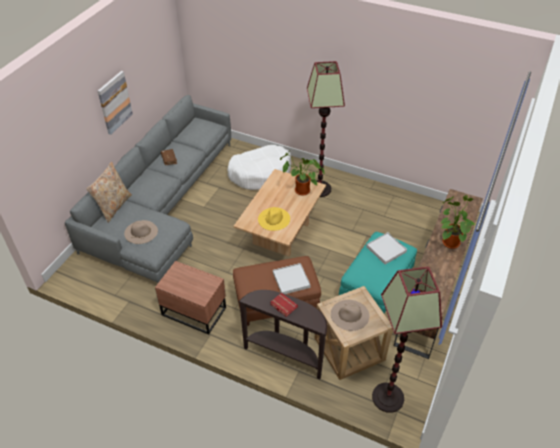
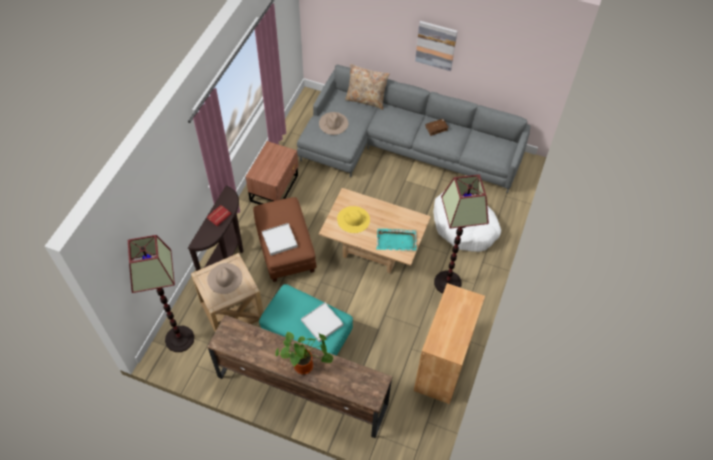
camera: 85 degrees right, 10 degrees up
potted plant [280,152,325,195] -> turquoise tray [376,229,417,251]
none -> brown cabinet [414,283,485,404]

